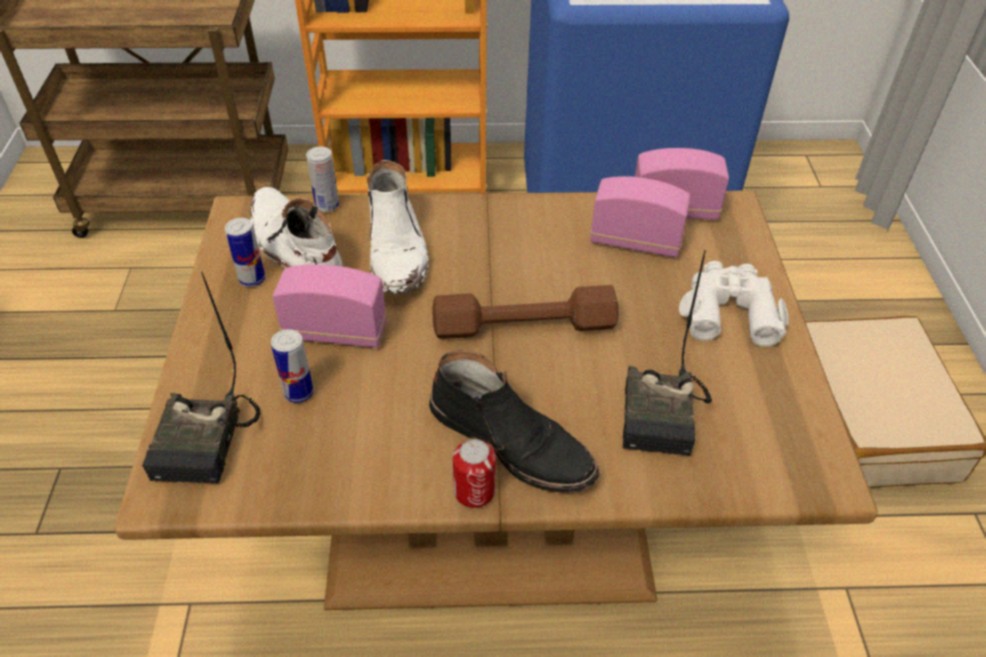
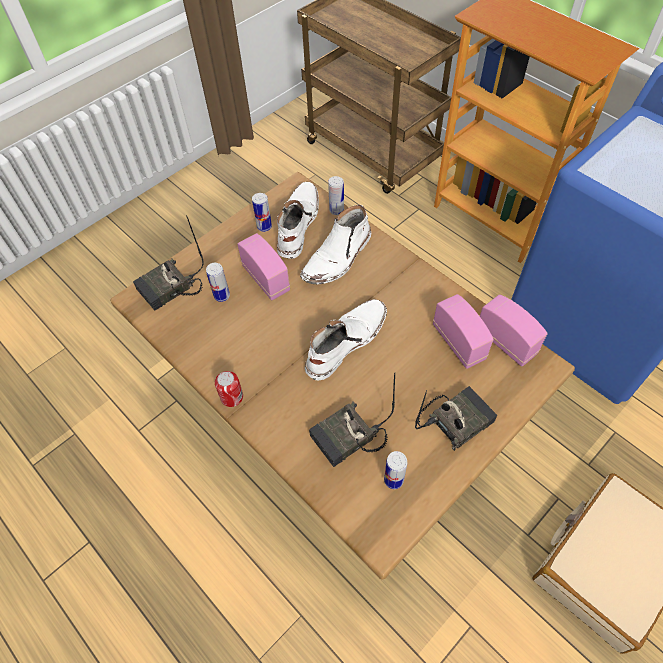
camera: 50 degrees right, 10 degrees up
black boot [429,350,599,493] -> none
brown dumbbell [432,285,618,339] -> white boot [305,299,387,380]
white binoculars [679,261,789,347] -> radio [415,386,497,451]
none -> can [384,451,407,489]

